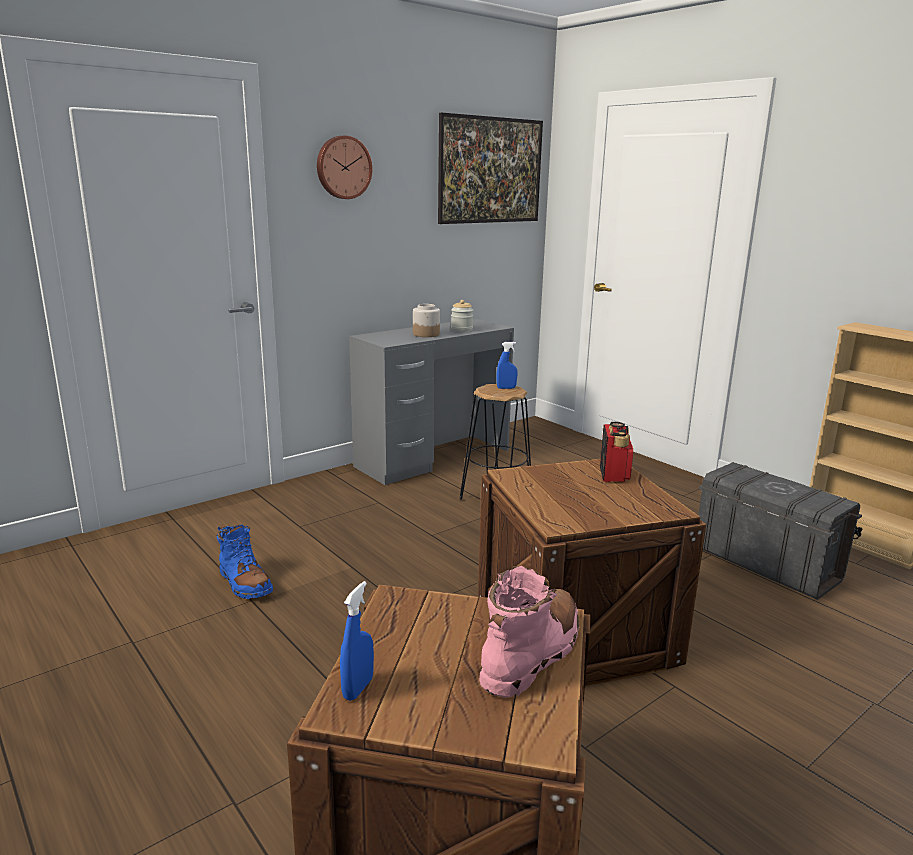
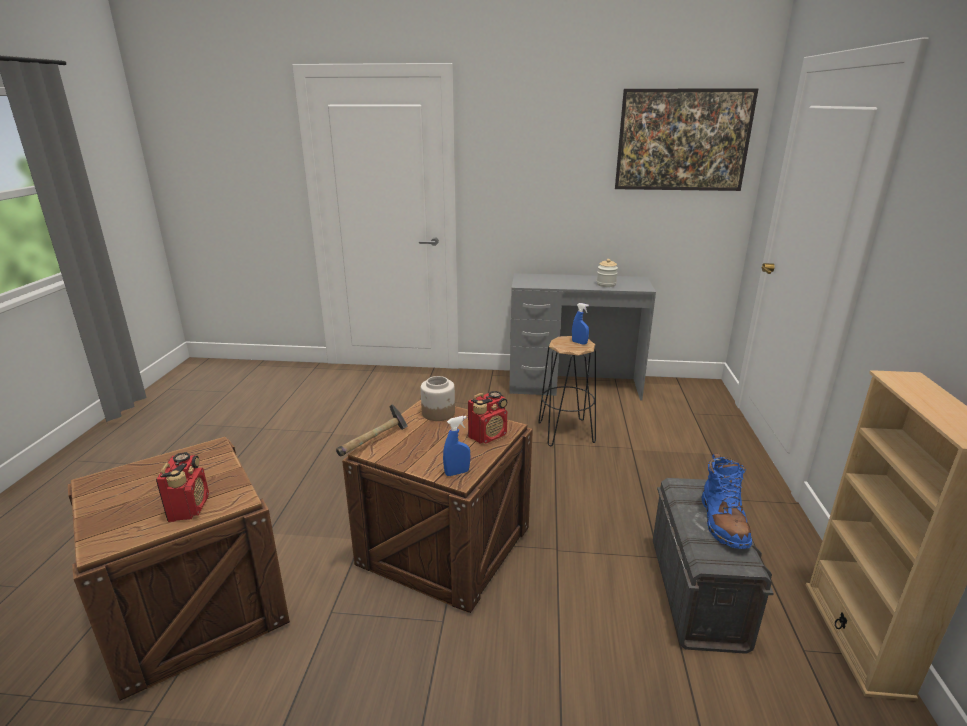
camera: 45 degrees right, 5 degrees up
blue boot [216,524,273,599] -> blue boot moved to [702,453,752,549]
wall clock [317,136,372,199] -> none
blue spray bottle [340,581,374,701] -> blue spray bottle moved to [443,416,470,476]
jar [413,304,440,337] -> jar moved to [421,376,455,421]
pink boot [479,566,579,698] -> radio [156,452,209,522]
none -> hammer [336,404,407,456]

